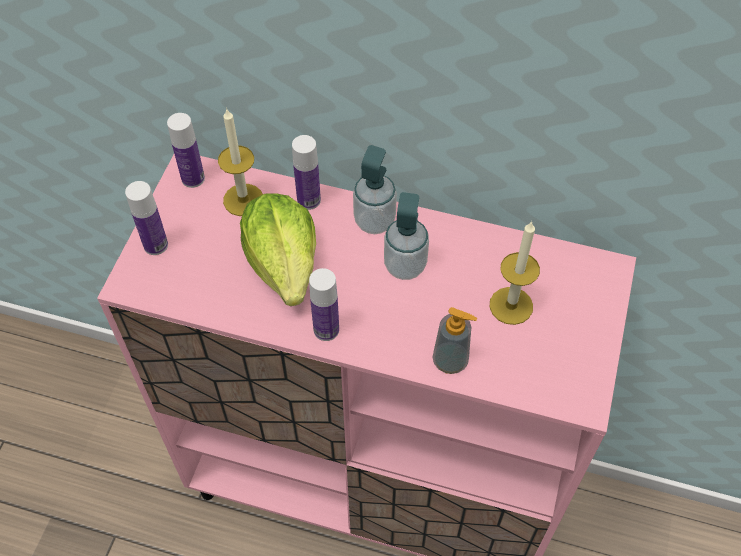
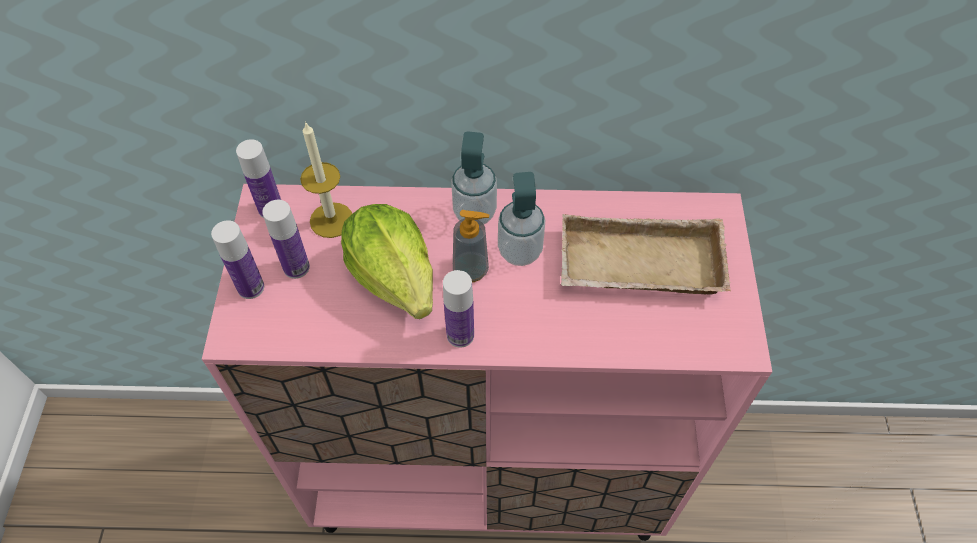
camera: 15 degrees left, 0 degrees up
bottle [292,135,321,210] -> bottle moved to [262,200,310,279]
soap dispenser [432,307,477,374] -> soap dispenser moved to [453,210,489,282]
candle [490,221,540,325] -> beige tray [561,214,731,295]

